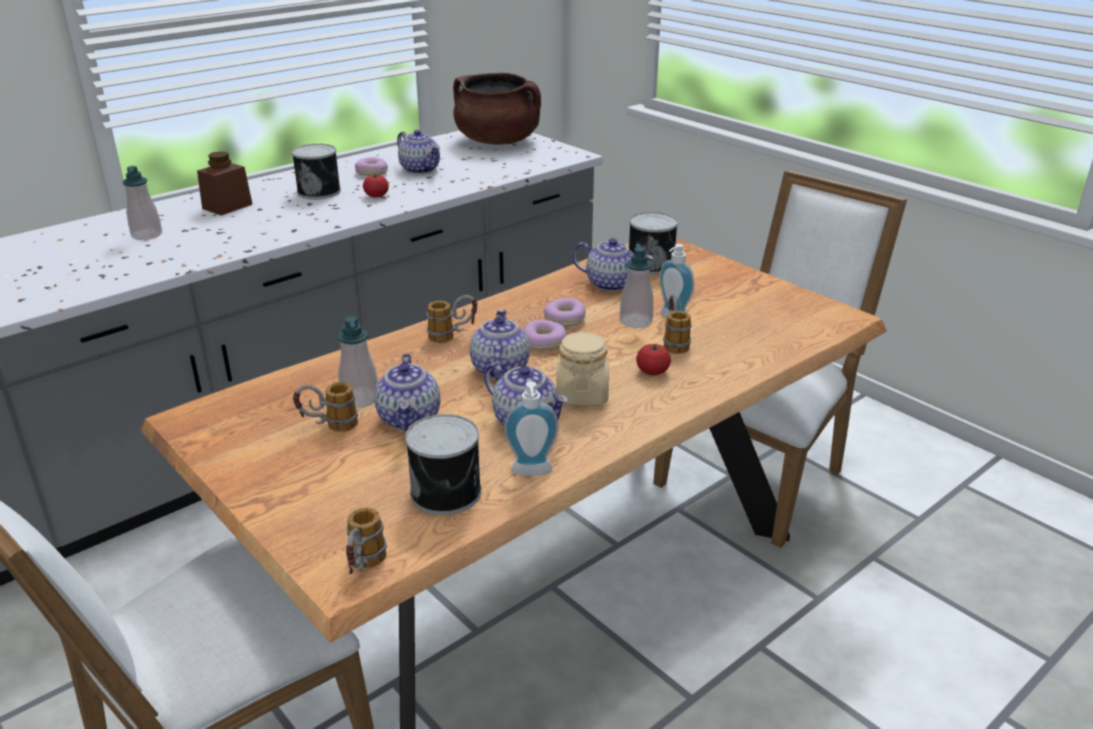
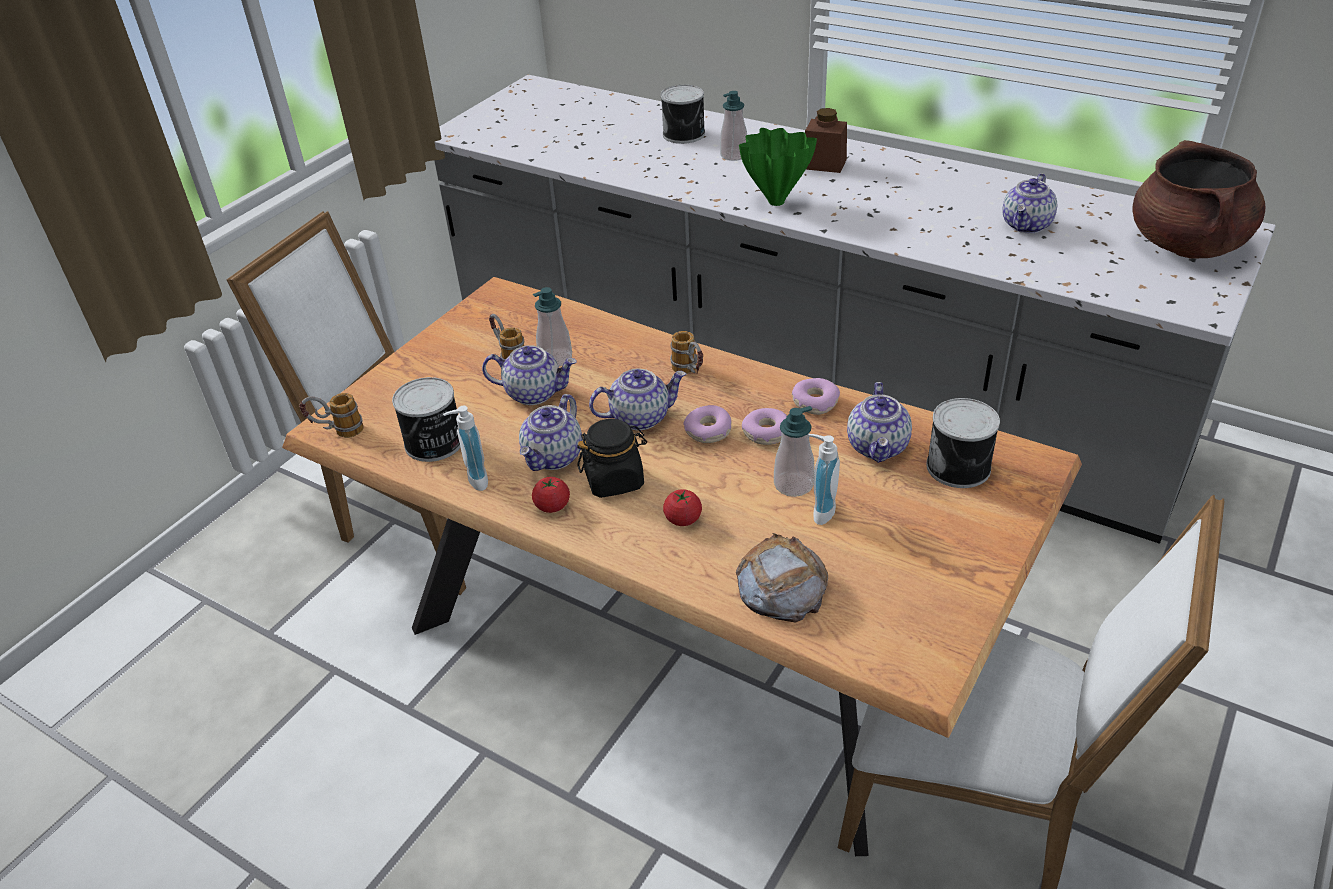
camera: 75 degrees right, 10 degrees up
can [292,144,341,200] -> can moved to [661,85,705,144]
donut [355,157,388,176] -> donut moved to [792,378,840,415]
tomato [363,174,389,198] -> tomato moved to [532,477,570,513]
teapot [374,354,440,431] -> teapot turned 150 degrees counterclockwise [482,345,577,405]
beige jar [556,332,609,406] -> black jar [577,419,647,498]
mug [663,294,692,354] -> none
none -> bread [736,533,828,623]
none -> green vase [739,128,817,206]

